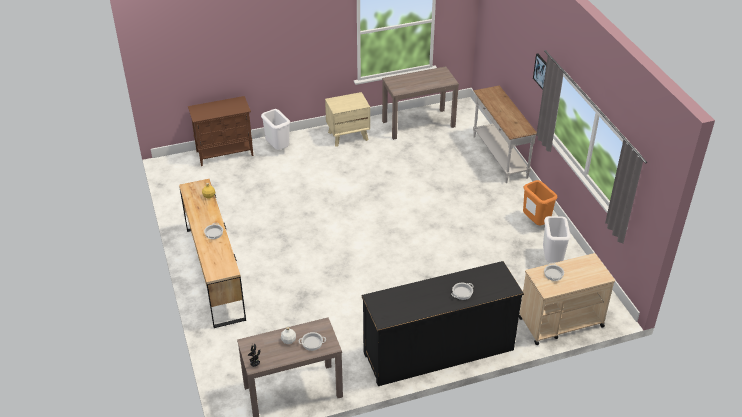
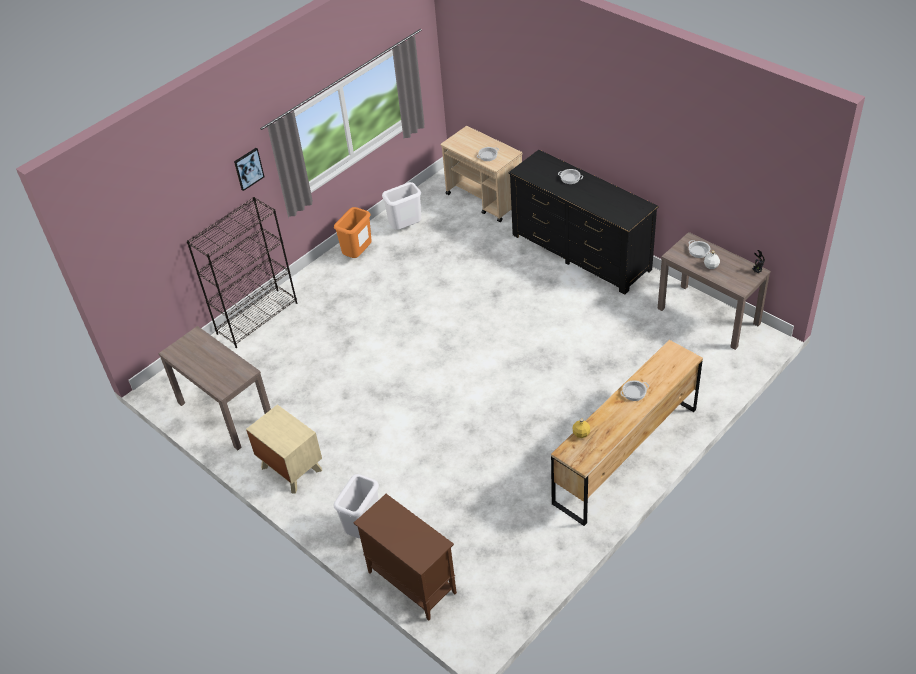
camera: 115 degrees left, 5 degrees up
white console table [473,85,537,183] -> black bookcase [187,197,297,348]

